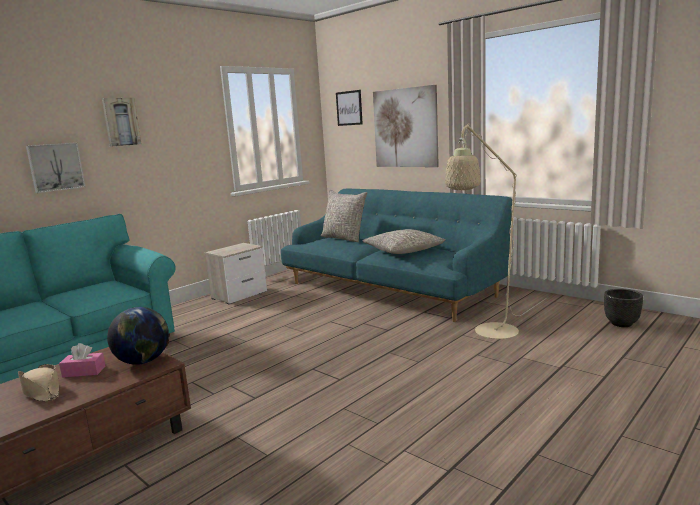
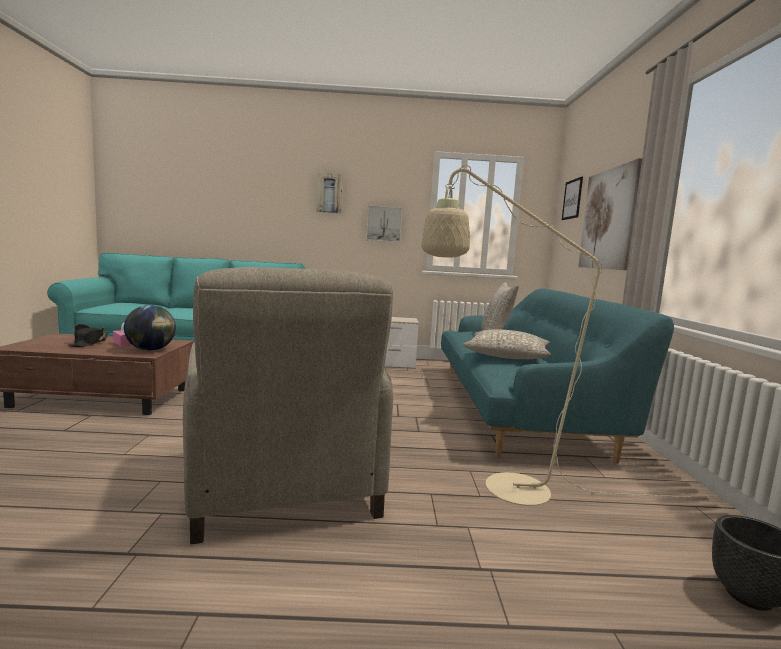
camera: 45 degrees right, 5 degrees down
beige hat [18,364,59,402] -> black hat [68,324,109,347]
picture [26,142,85,193] -> picture moved to [366,205,402,242]
none -> beige armchair [183,267,393,544]

